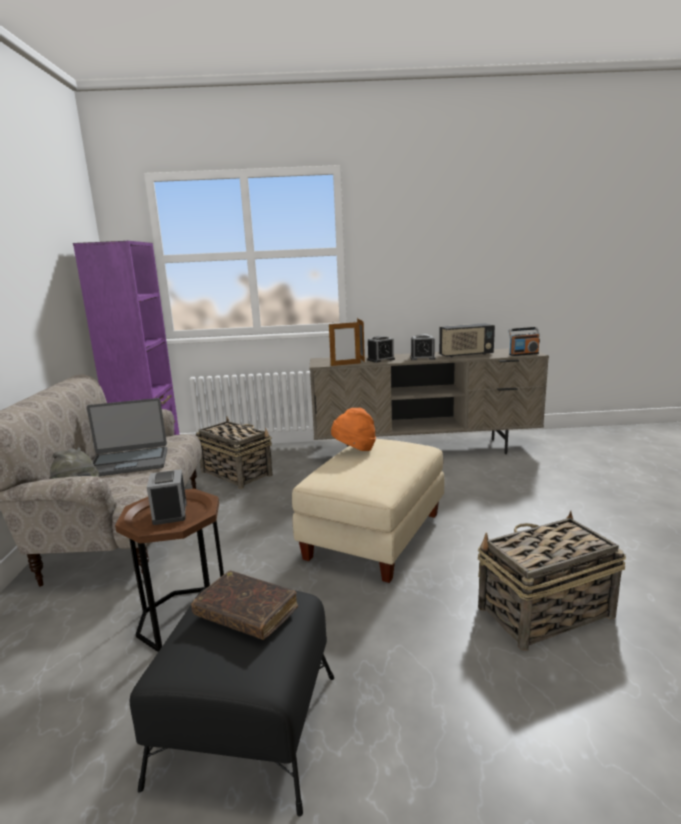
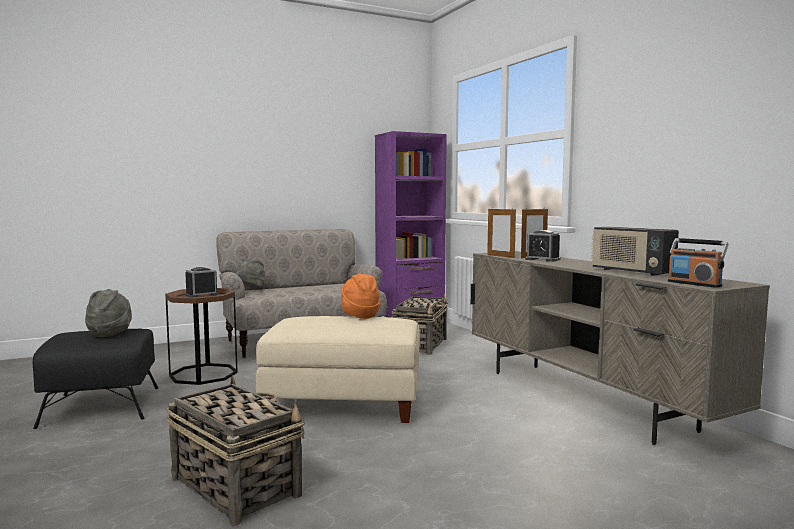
camera: 65 degrees right, 10 degrees down
laptop [87,398,167,476] -> none
brown book [191,571,298,640] -> grey hat [85,289,132,337]
alarm clock [410,334,435,360] -> none

